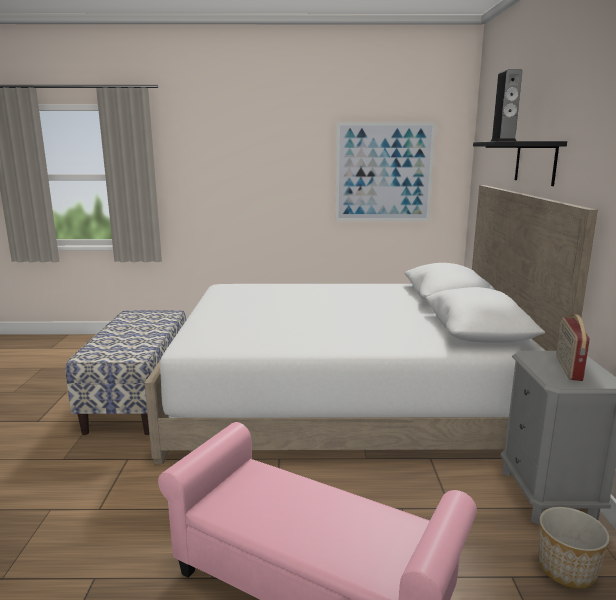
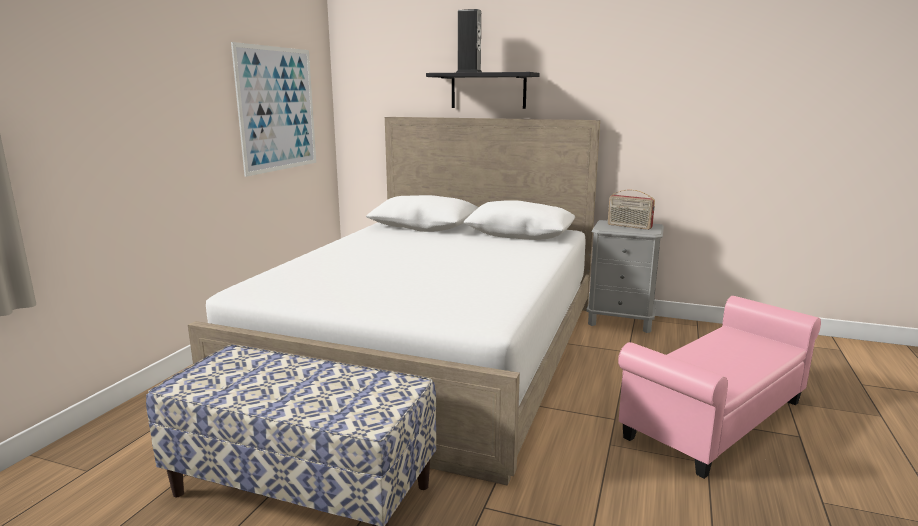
camera: 70 degrees left, 0 degrees up
planter [538,507,610,589] -> none

